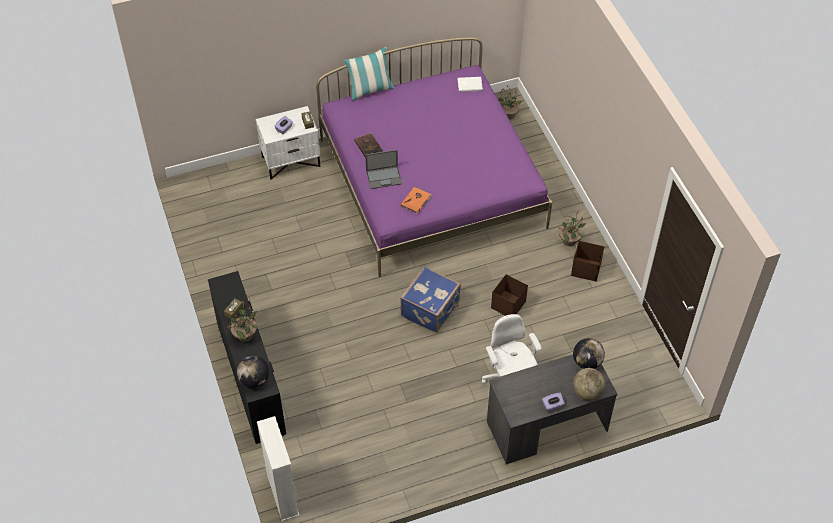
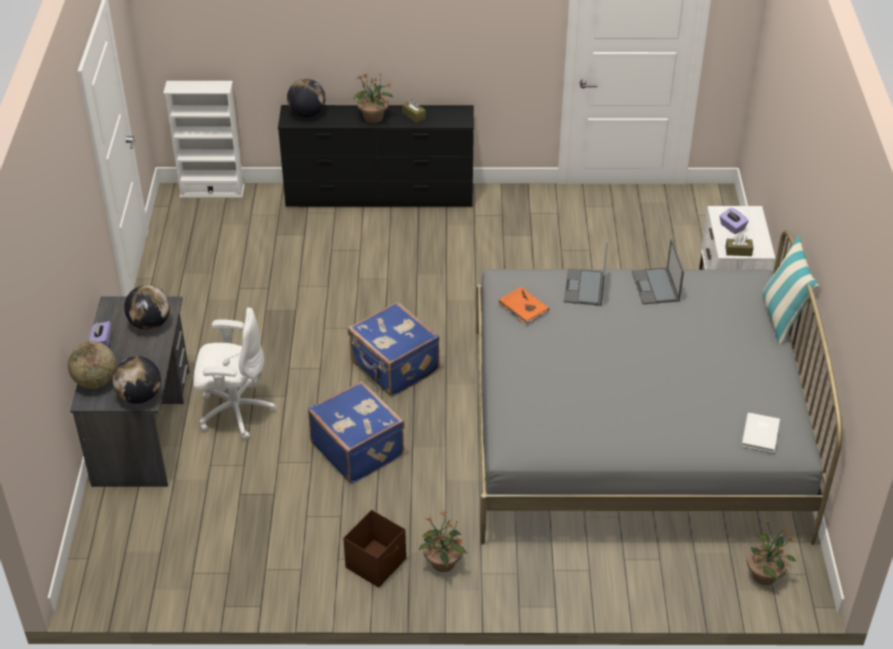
camera: 110 degrees right, 10 degrees down
purple bed [316,37,553,277] -> grey bed [476,230,843,545]
brown book [354,133,383,156] -> laptop [632,239,684,304]
brown storage box [491,274,528,316] -> blue suitcase [308,381,405,484]
none -> globe [124,285,170,330]

